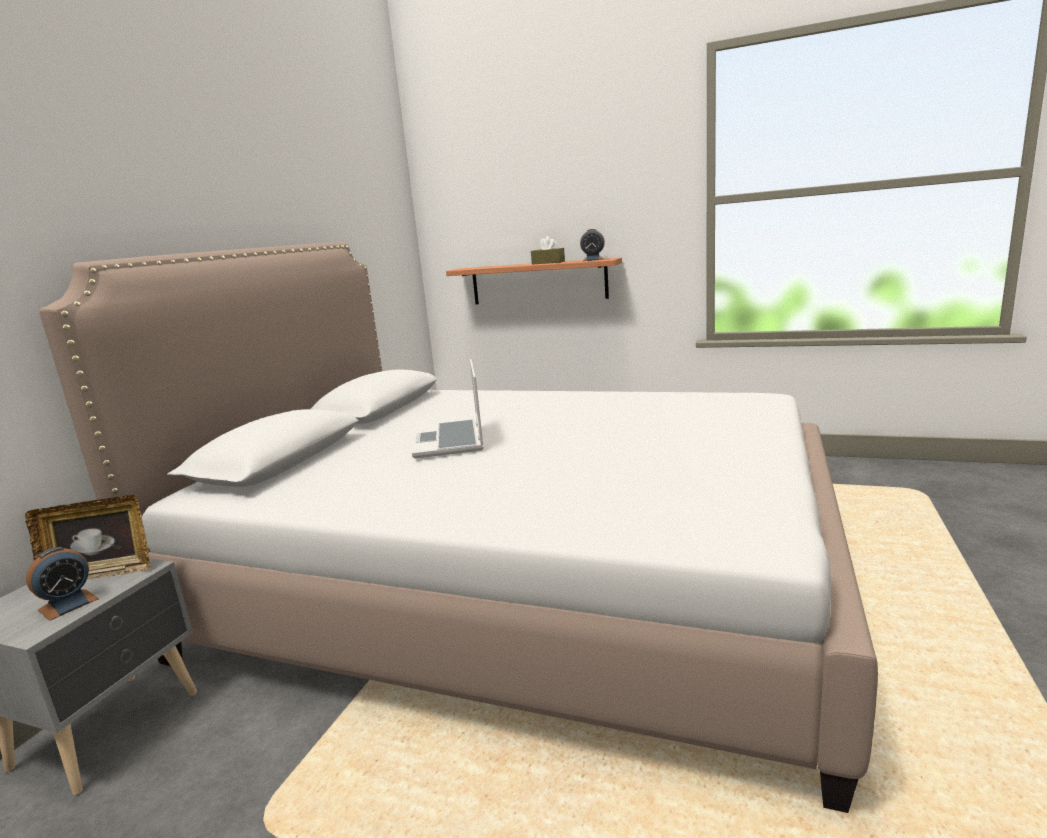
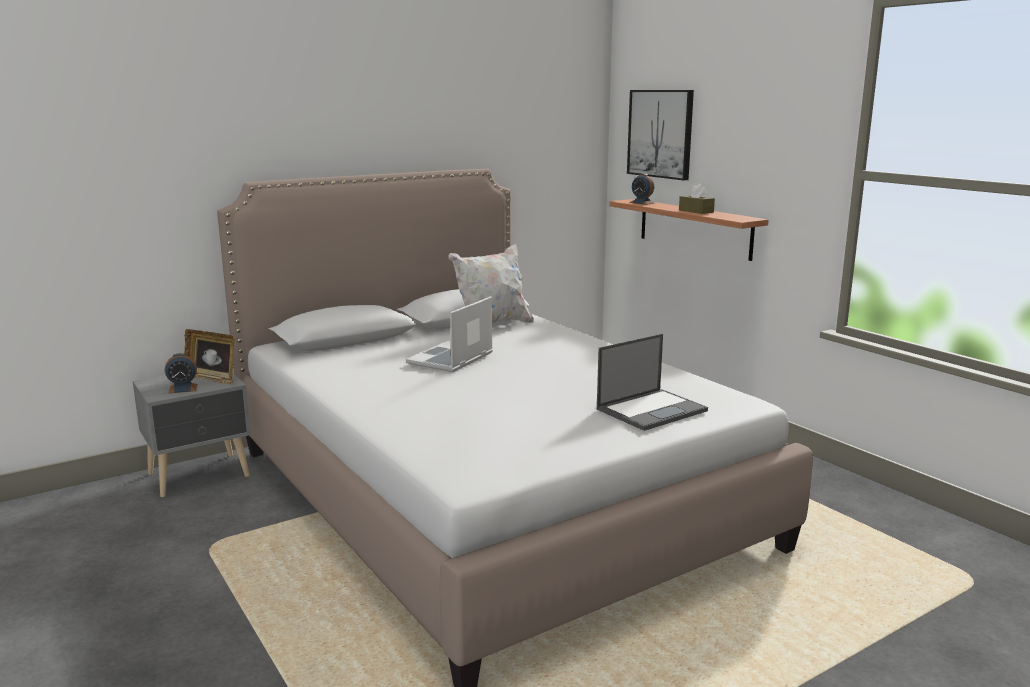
camera: 35 degrees right, 0 degrees up
alarm clock [580,229,605,261] -> alarm clock moved to [629,174,655,205]
none -> white pillow [449,243,534,324]
none -> laptop [597,334,708,431]
none -> picture [627,90,694,180]

